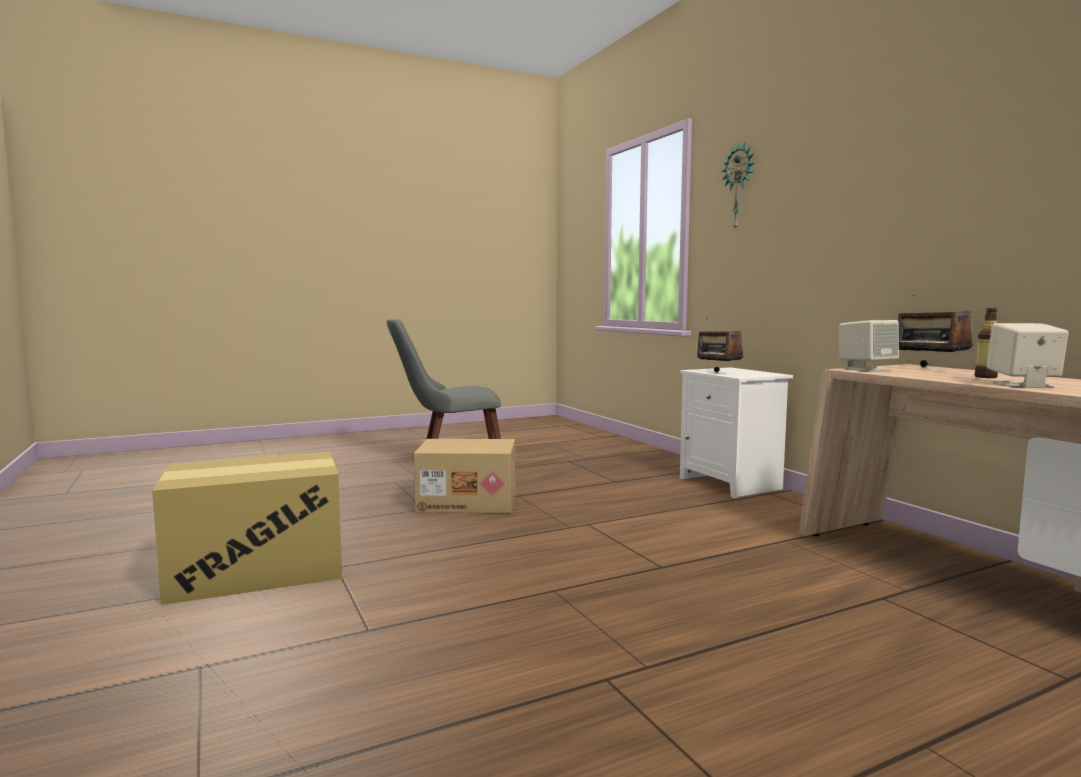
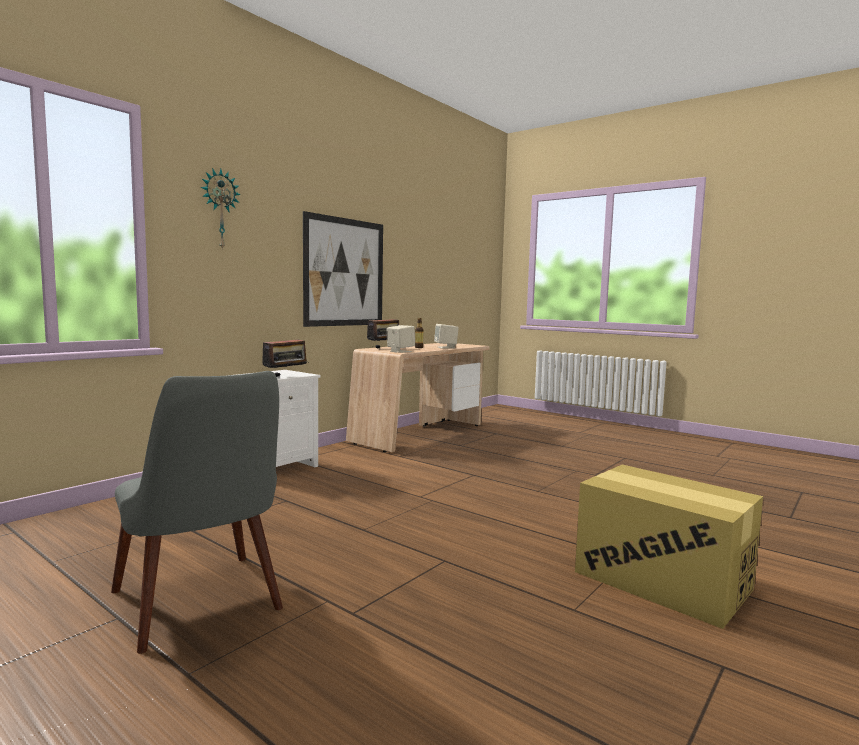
camera: 115 degrees left, 0 degrees up
cardboard box [414,439,515,513] -> none
none -> picture [303,211,383,327]

